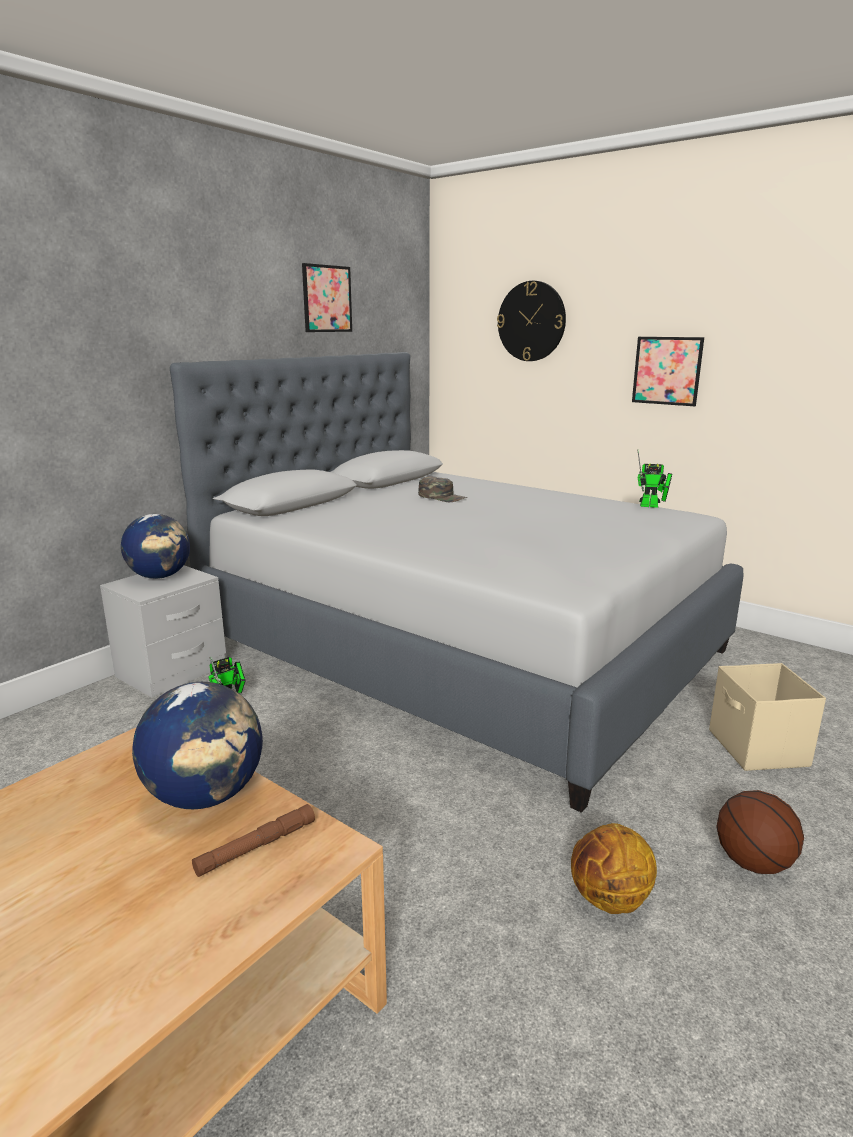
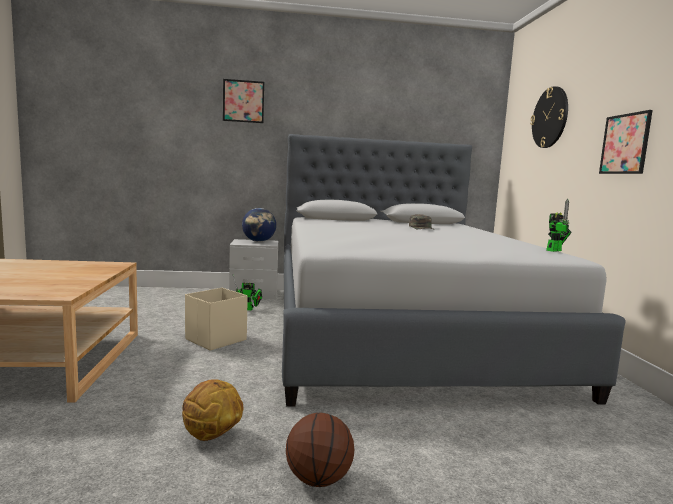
camera: 45 degrees right, 10 degrees down
globe [132,682,263,809] -> none
brown flashlight [192,804,315,877] -> none
picture [302,263,352,332] -> picture moved to [223,79,264,123]
toy robot [638,451,672,508] -> toy robot turned 90 degrees counterclockwise [546,199,572,252]
beige storage box [709,663,826,771] -> beige storage box moved to [185,288,248,351]

